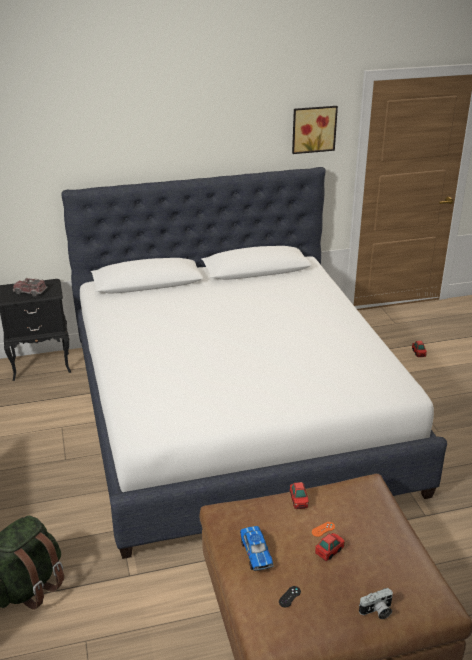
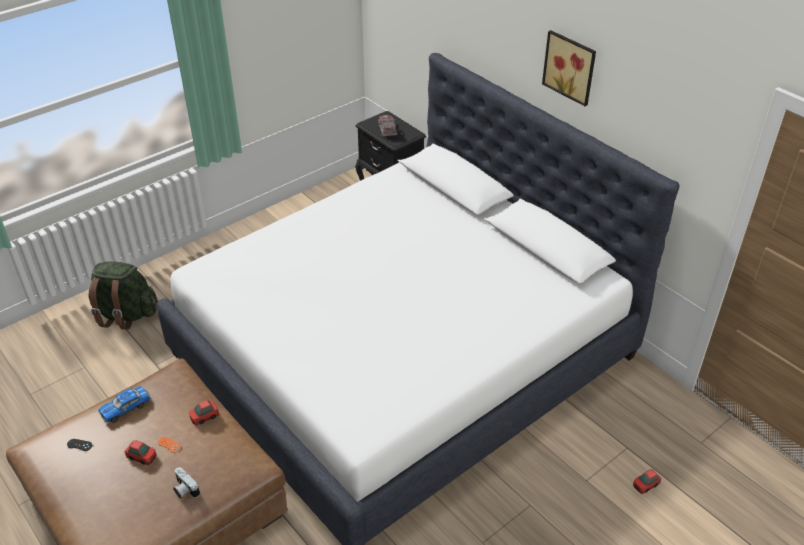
camera: 65 degrees right, 10 degrees up
picture [292,106,338,154] -> picture moved to [542,30,596,106]
camera [359,588,393,619] -> camera moved to [173,467,200,499]

